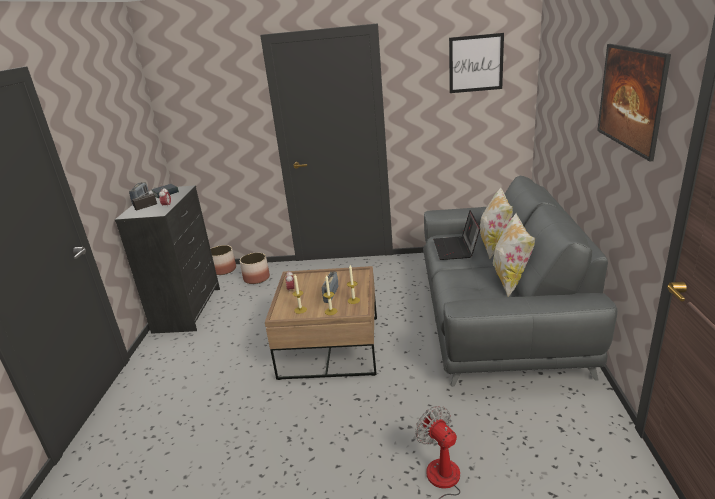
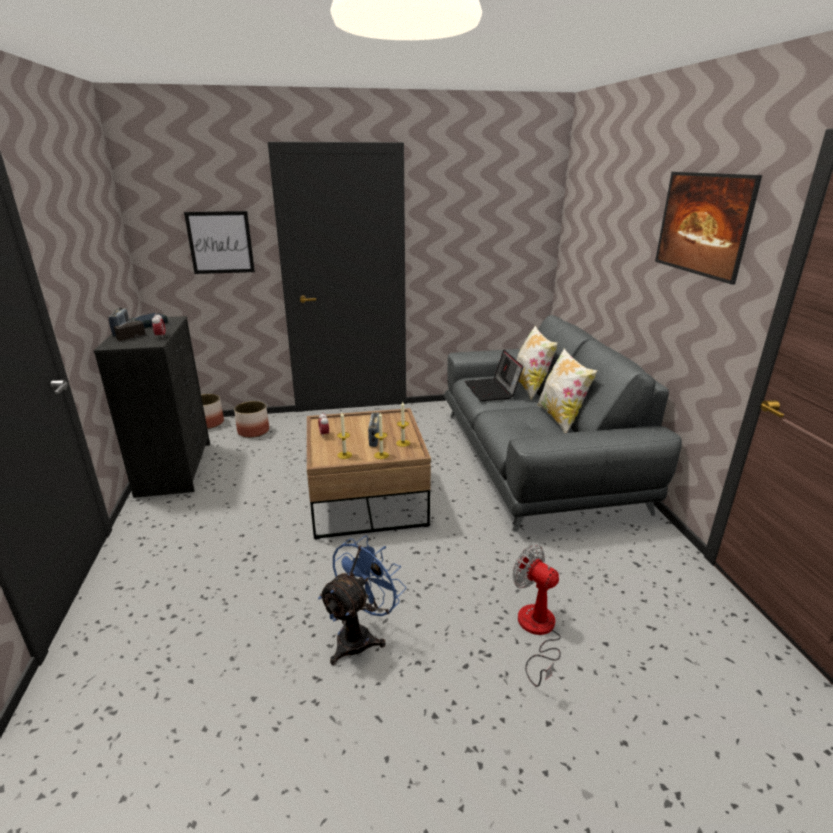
camera: 15 degrees left, 0 degrees up
picture [449,33,504,93] -> picture moved to [184,211,255,274]
none -> blue fan [318,535,406,665]

